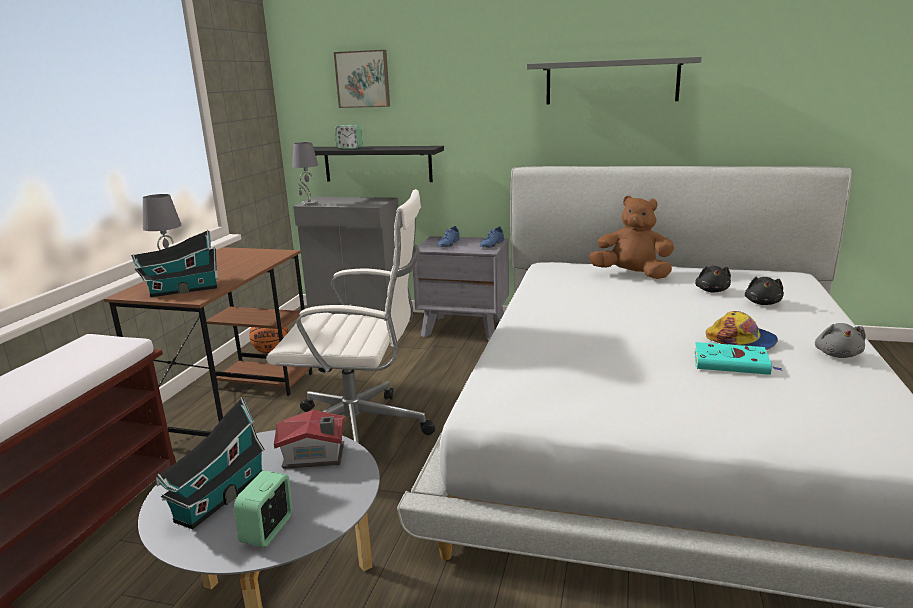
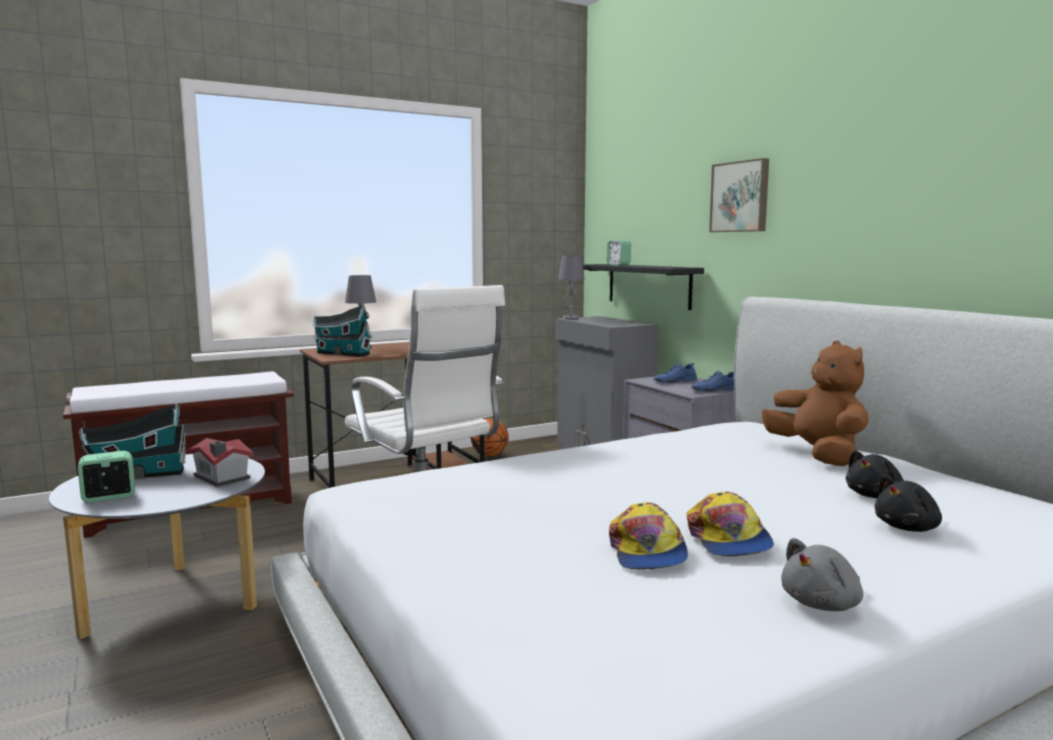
camera: 45 degrees right, 10 degrees down
picture [334,50,390,108] -> picture moved to [709,158,769,232]
grey shelf [527,57,702,104] -> none
turquoise book [695,342,782,375] -> cap [609,502,688,570]

